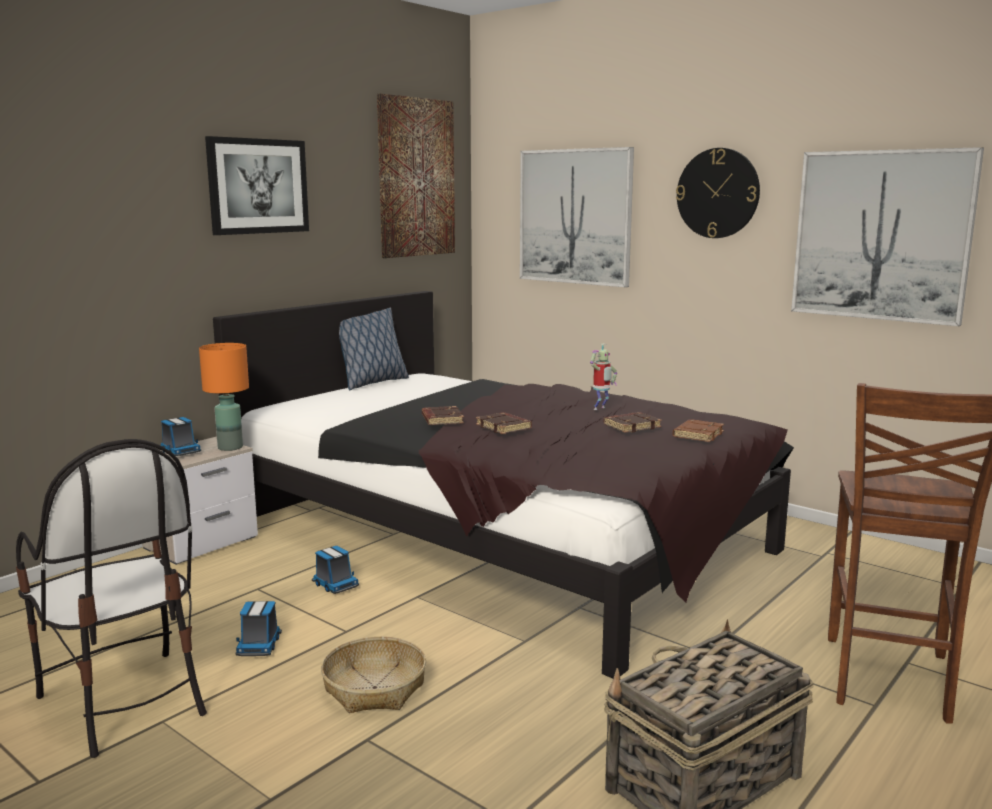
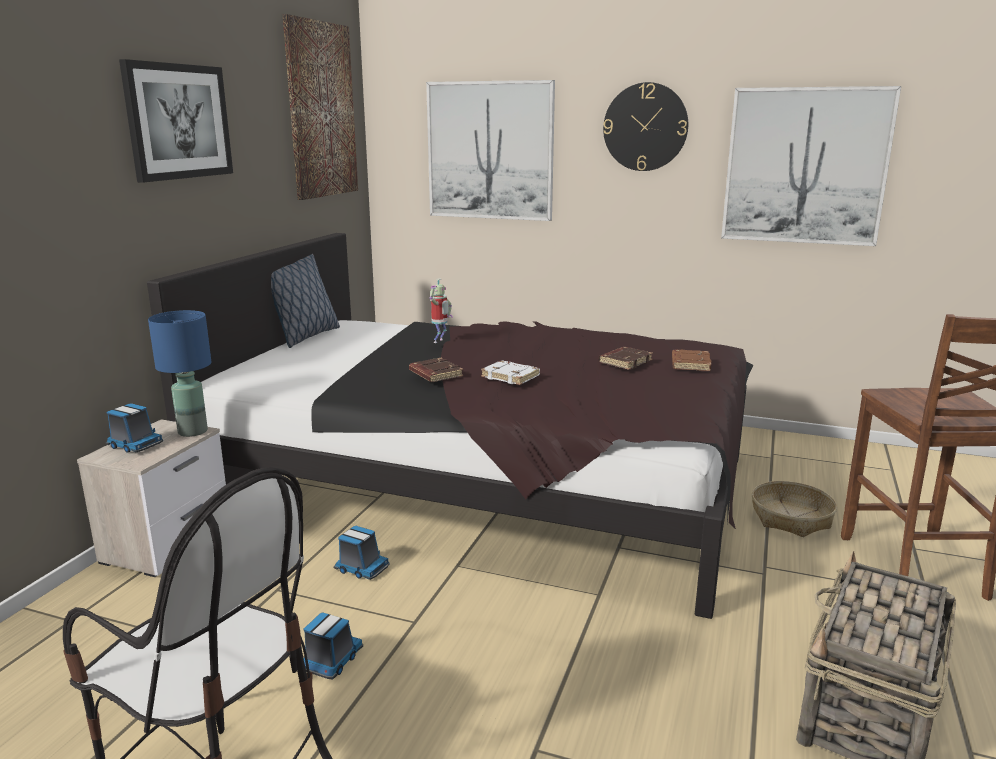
camera: 20 degrees left, 5 degrees up
orange table lamp [199,343,249,451] -> blue table lamp [148,310,211,437]
toy truck [236,601,282,656] -> toy truck turned 135 degrees counterclockwise [303,612,363,680]
basket [321,636,426,713] -> basket moved to [752,481,837,537]
brown book [476,412,532,434] -> white book [481,360,540,385]
toy robot [590,344,617,410] -> toy robot moved to [430,278,453,343]

